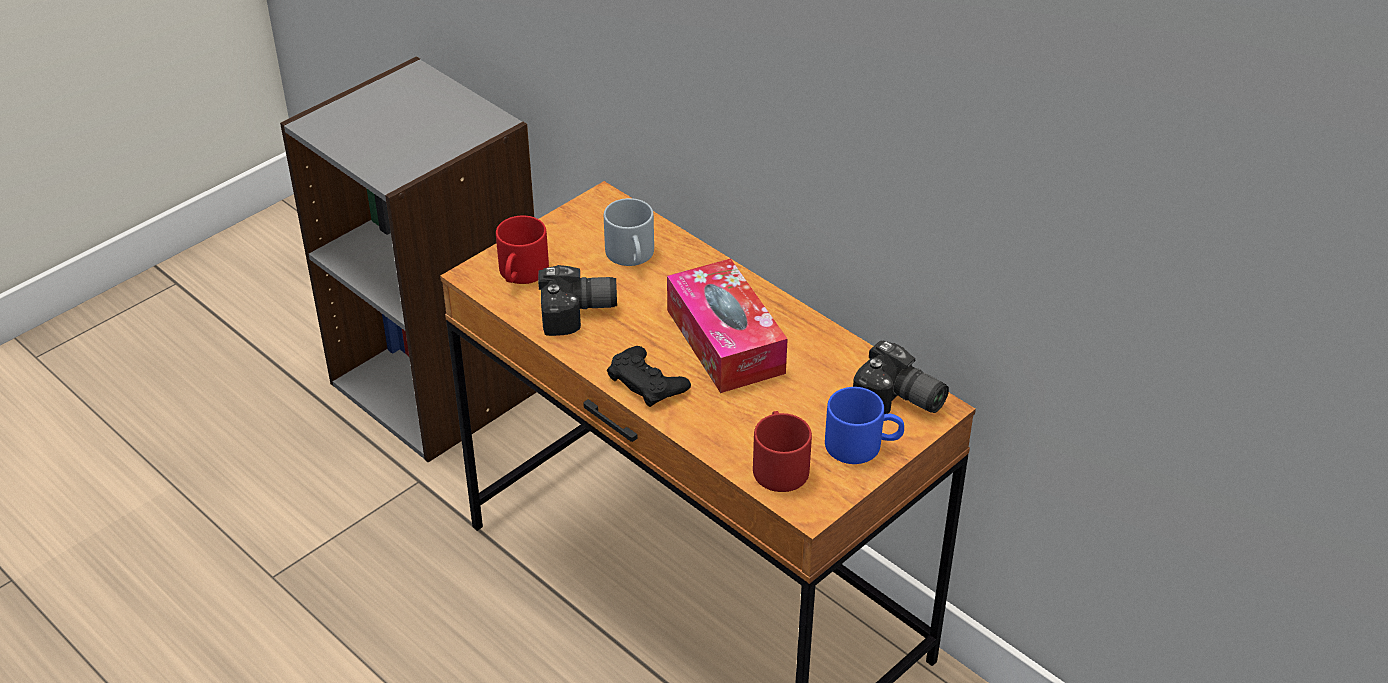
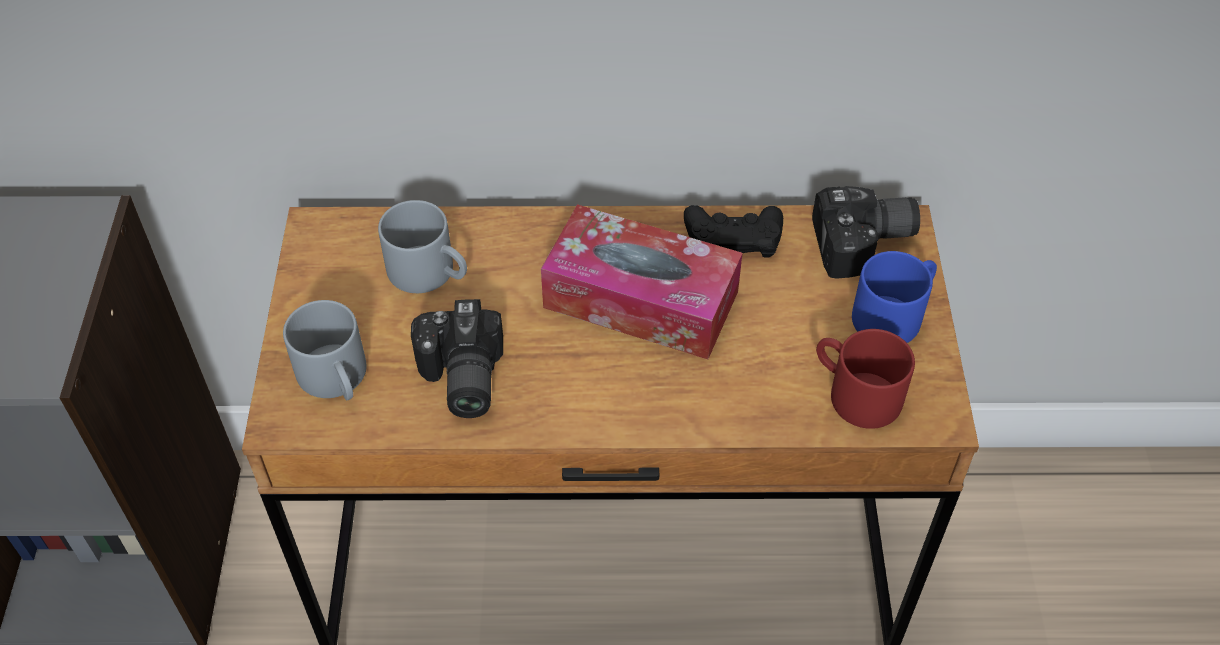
camera: 45 degrees left, 10 degrees up
red mug [496,216,549,284] -> grey mug [283,300,367,400]
camera [538,265,617,336] -> camera turned 135 degrees clockwise [411,299,503,418]
black game controller [607,346,691,407] -> black game controller moved to [684,205,783,258]

